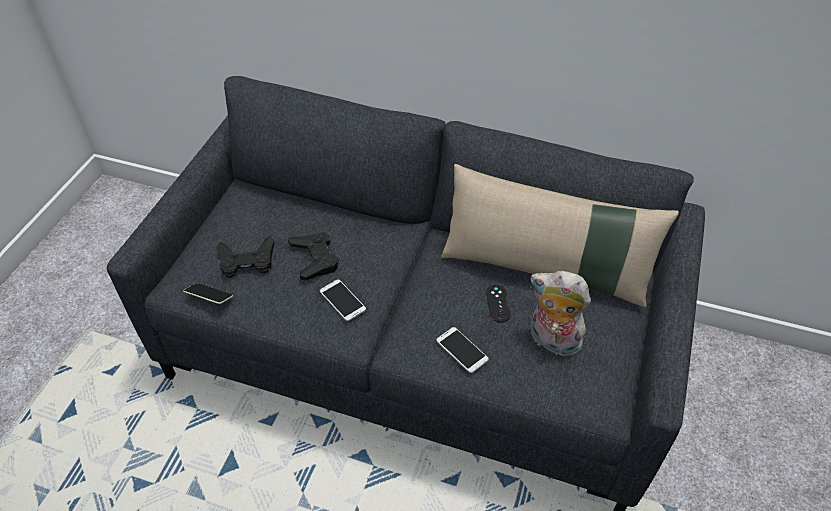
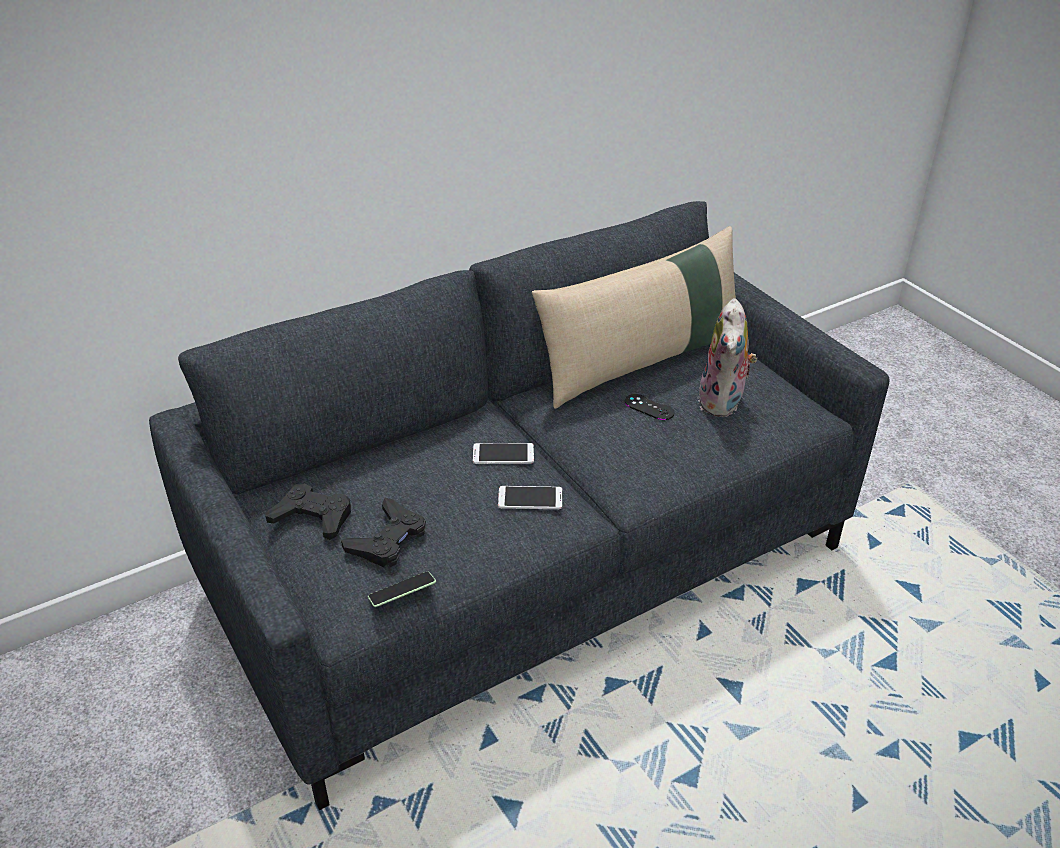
camera: 50 degrees left, 10 degrees down
black game controller [288,232,339,281] -> black game controller moved to [265,484,351,540]
phone [436,327,489,373] -> phone moved to [473,443,534,464]
plush toy [531,271,591,356] -> plush toy turned 60 degrees counterclockwise [698,298,758,417]

